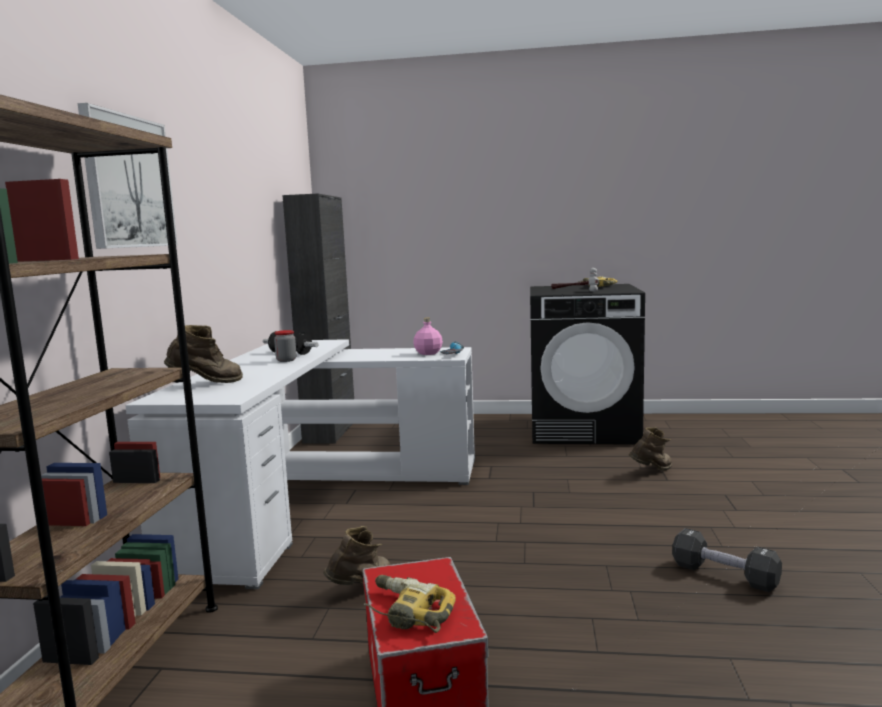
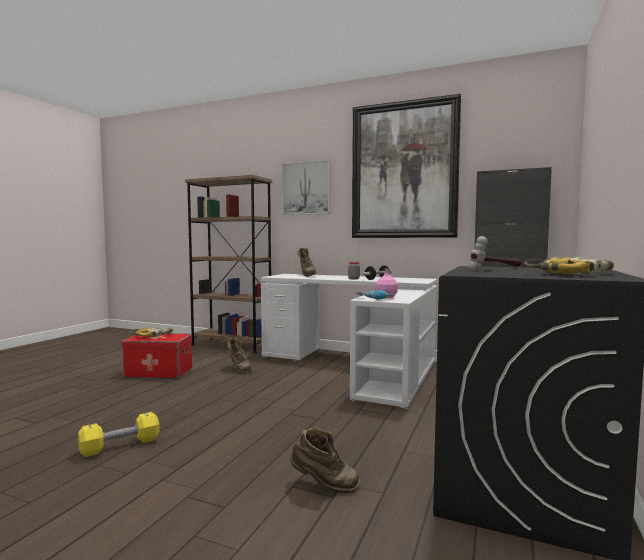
camera: 105 degrees right, 5 degrees down
brown boot [629,427,672,471] -> brown boot turned 60 degrees counterclockwise [290,428,360,493]
black dumbbell [672,528,782,592] -> yellow dumbbell [78,412,160,457]
none -> picture [352,94,462,238]

